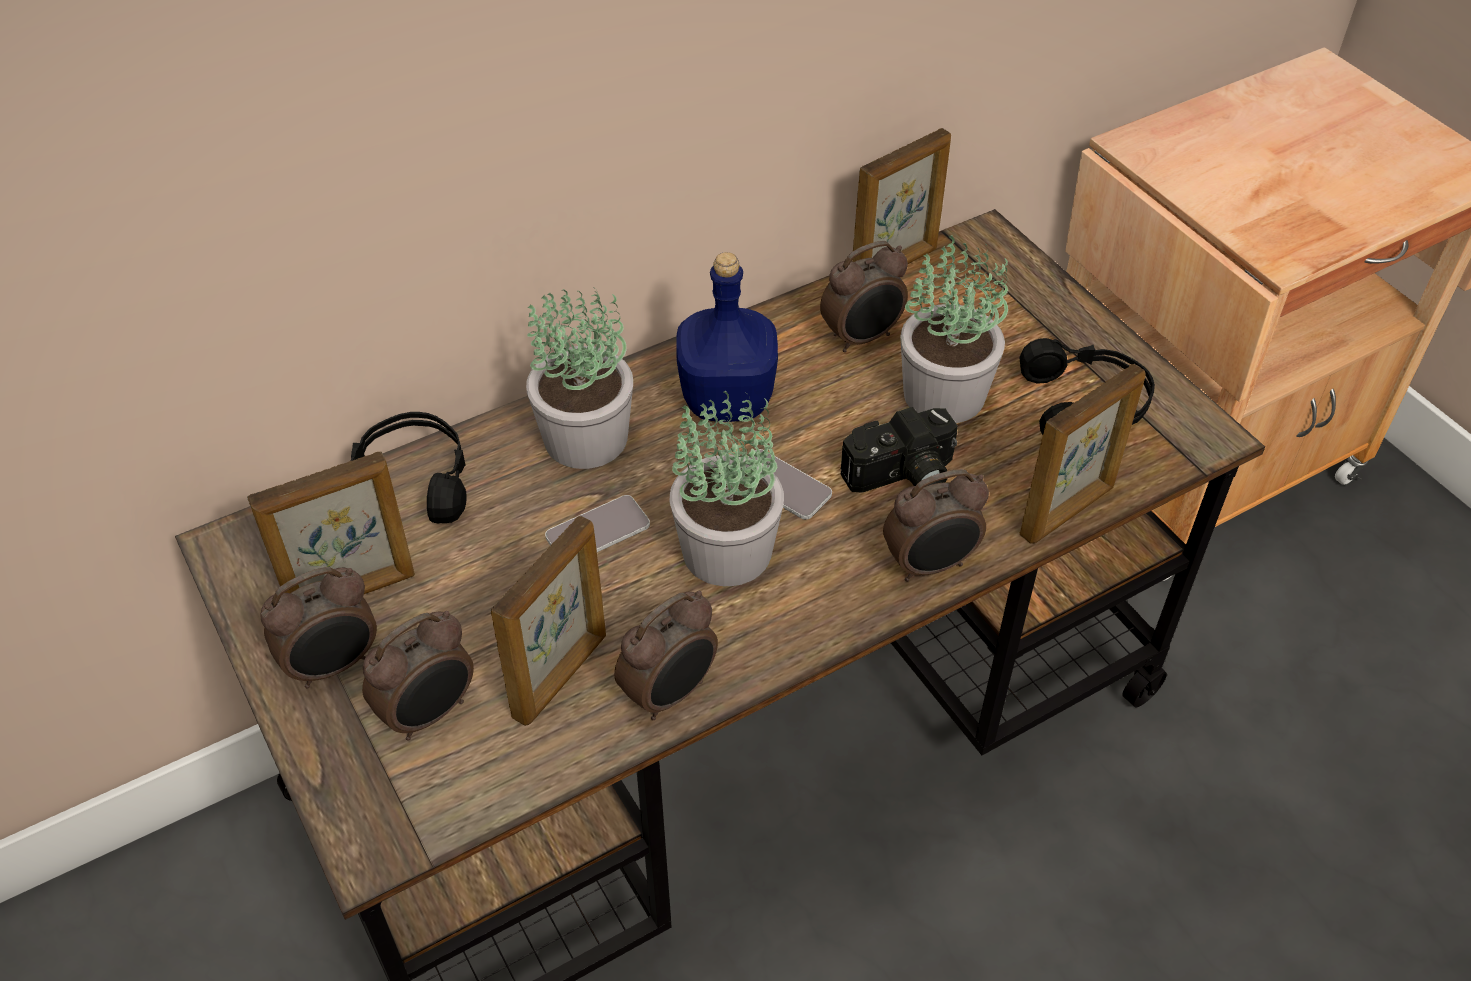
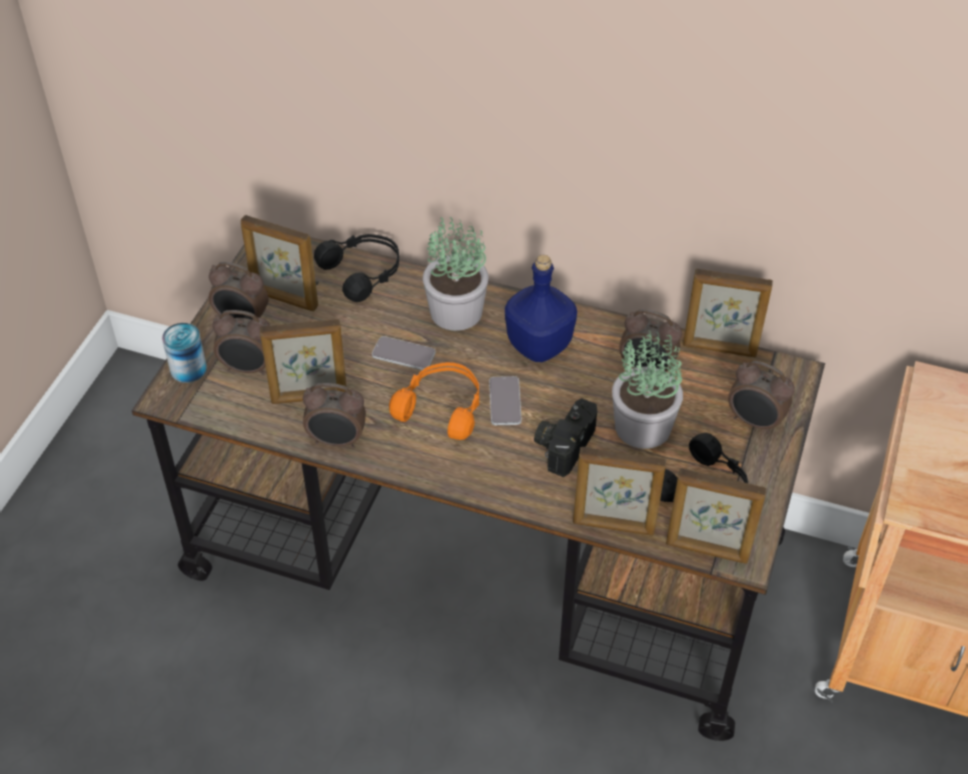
camera: 50 degrees right, 0 degrees up
potted plant [669,391,784,586] -> orange headphones [389,362,479,440]
camera [840,407,958,493] -> camera turned 90 degrees clockwise [534,398,598,477]
alarm clock [883,469,989,582] -> alarm clock moved to [728,361,795,434]
none -> can [162,323,207,383]
none -> picture frame [666,468,767,564]

